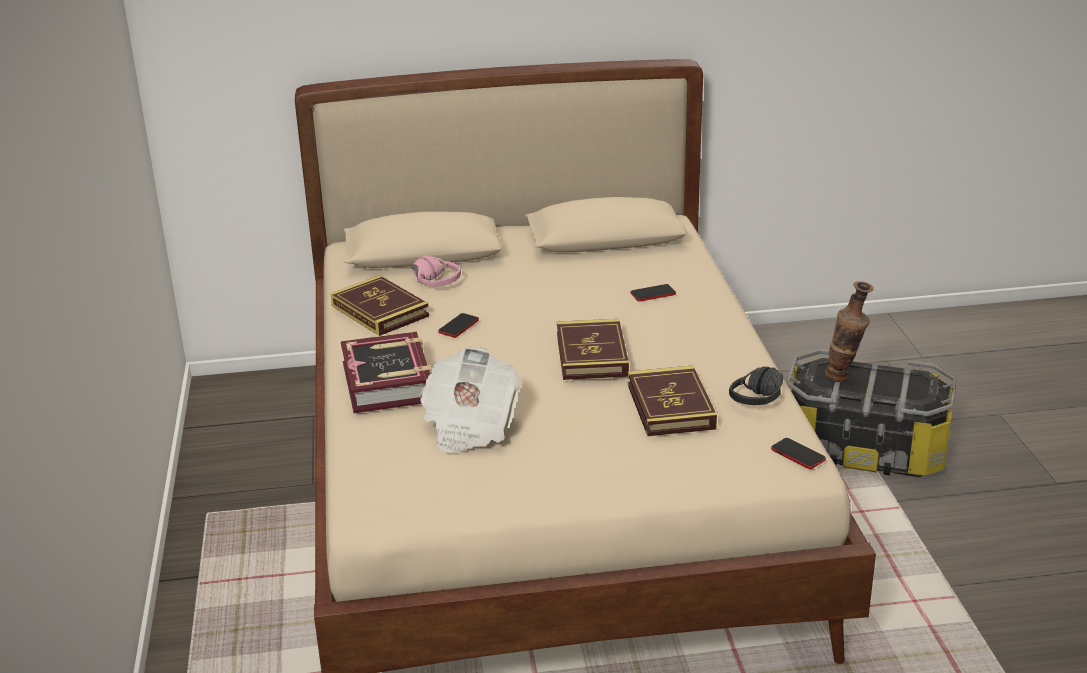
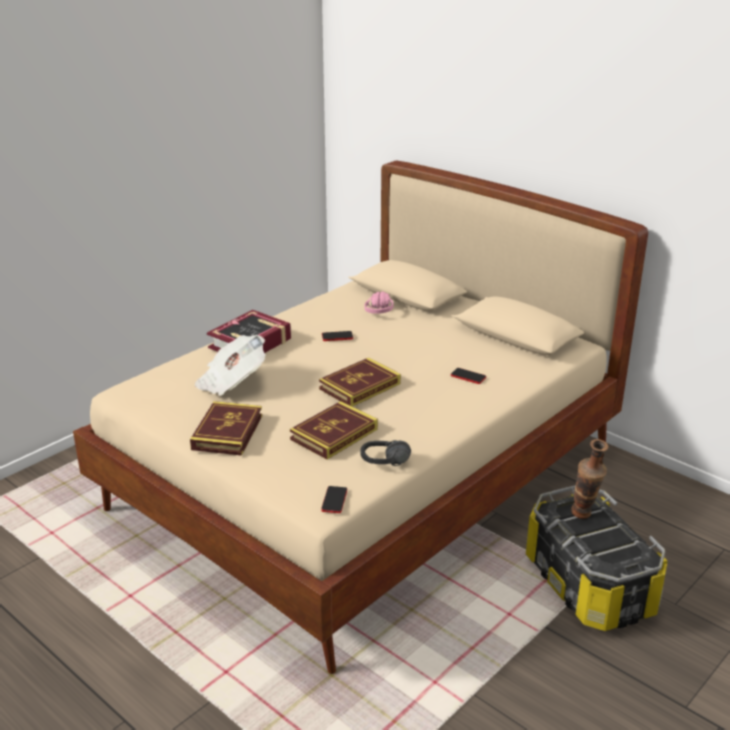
camera: 50 degrees right, 0 degrees up
book [331,275,429,336] -> book moved to [190,401,262,456]

